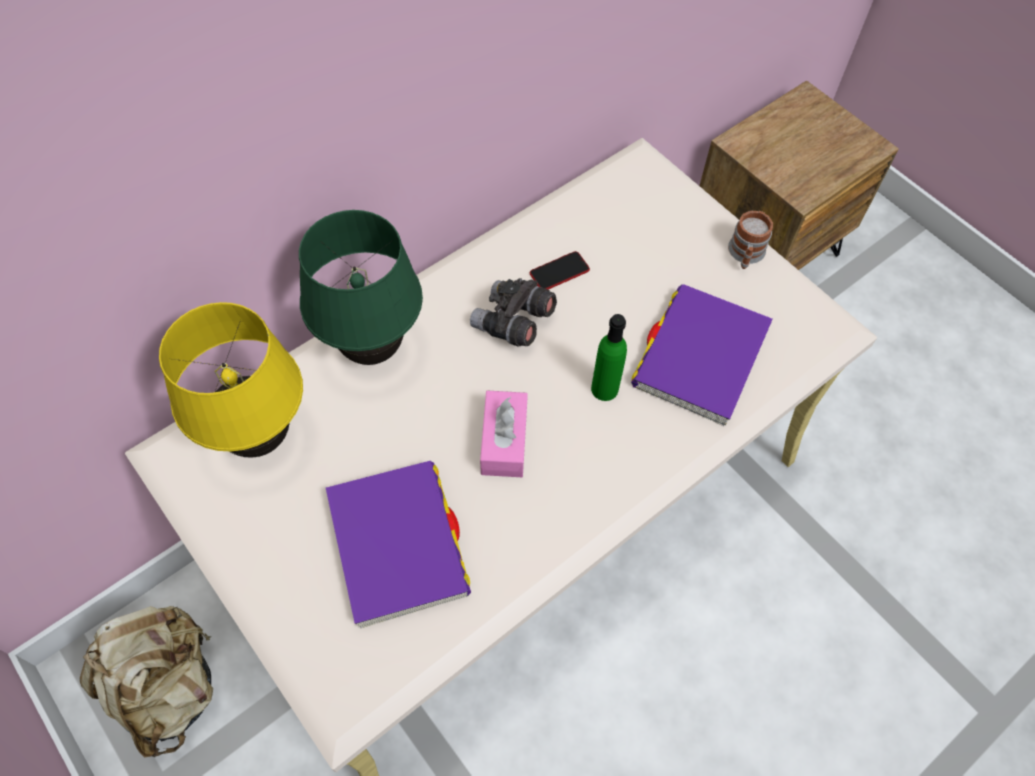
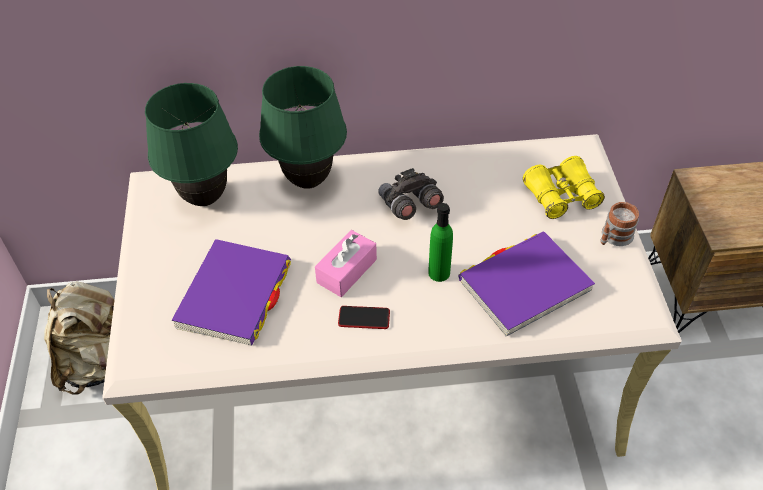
camera: 35 degrees right, 10 degrees down
yellow table lamp [159,302,303,457] -> green table lamp [145,83,238,206]
phone [530,251,590,289] -> phone moved to [338,306,390,329]
none -> yellow binoculars [523,156,605,219]

